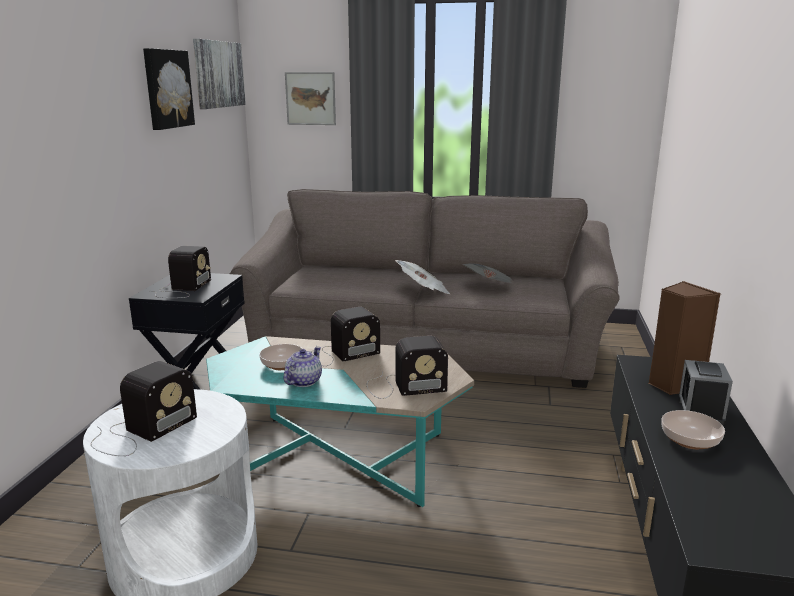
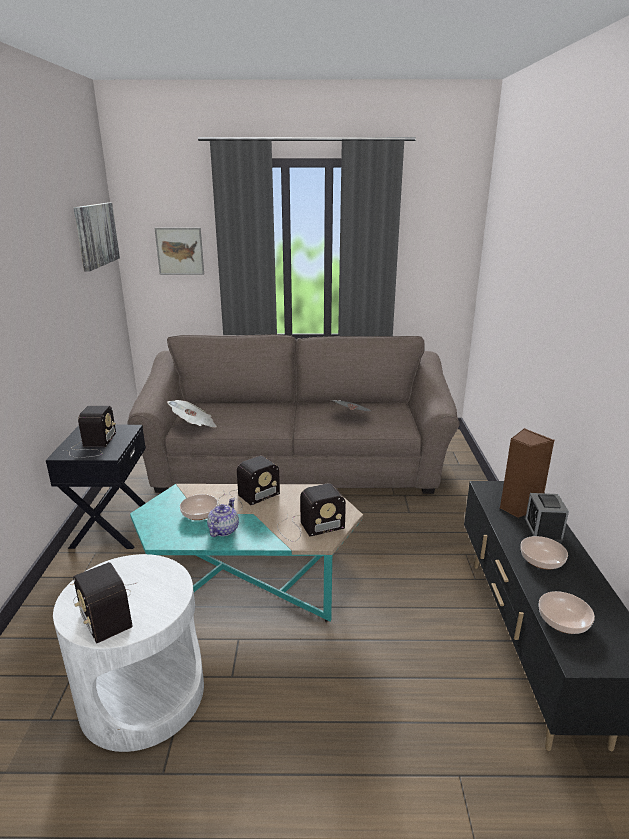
camera: 10 degrees left, 5 degrees up
radio [91,361,197,456] -> radio turned 120 degrees clockwise [73,562,138,643]
picture [143,48,195,130] -> none
newspaper [395,260,450,294] -> newspaper moved to [167,400,217,428]
none -> bowl [539,591,595,634]

